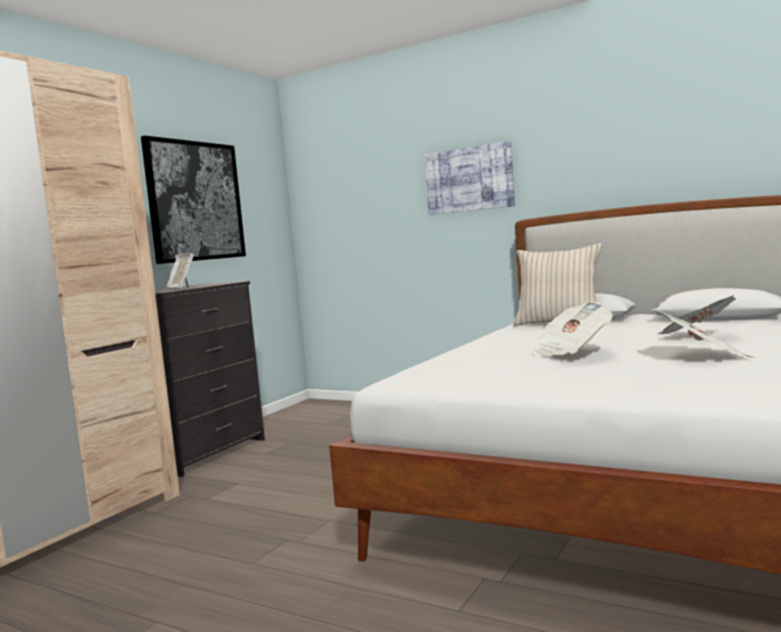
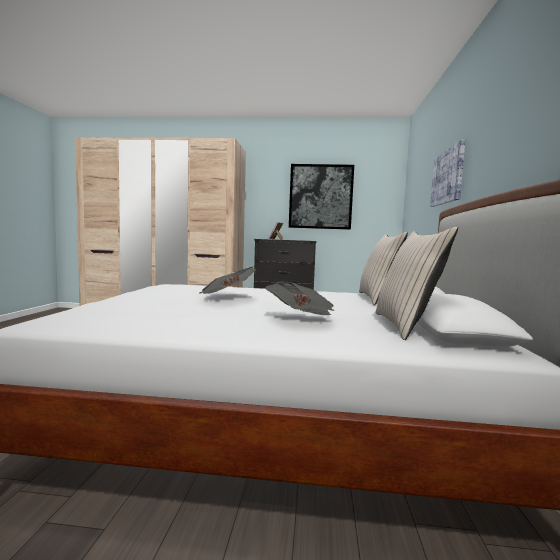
camera: 65 degrees right, 0 degrees up
newspaper [655,310,755,358] -> none
none -> beige pillow [375,227,458,340]

